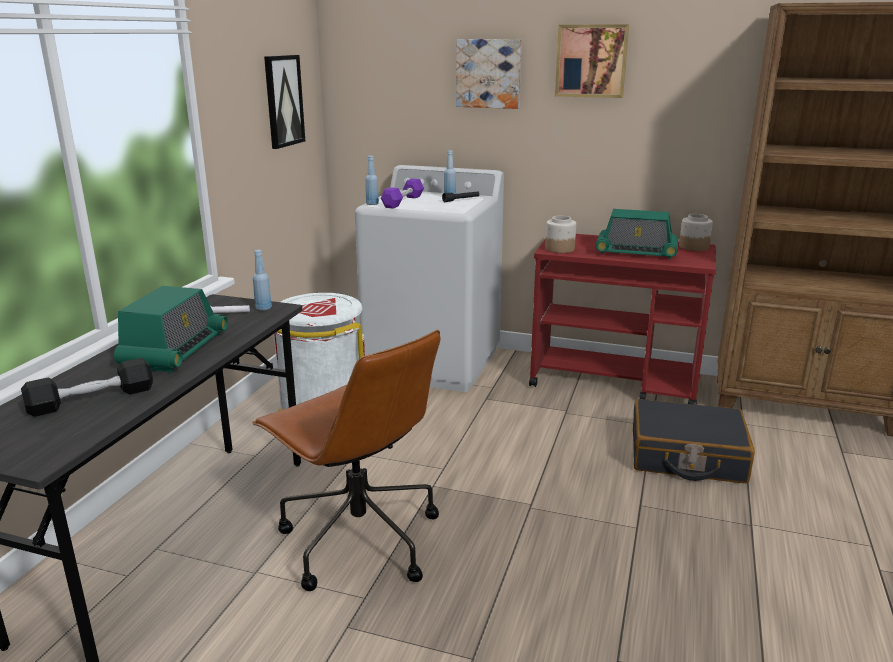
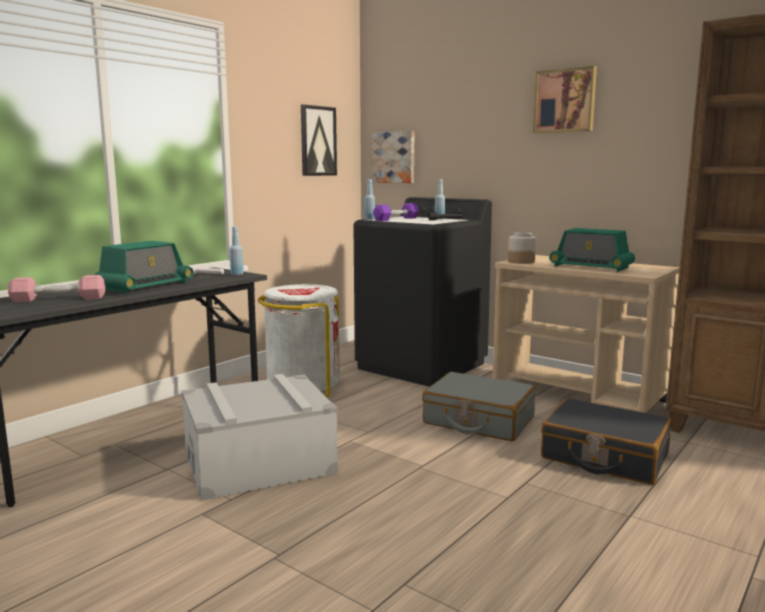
camera: 20 degrees right, 10 degrees down
black dumbbell [21,358,153,417] -> pink dumbbell [8,275,105,302]
brown office chair [252,330,440,591] -> grey storage box [181,374,338,501]
white washing machine [355,165,504,392] -> black washing machine [353,197,492,387]
picture [456,39,522,109] -> picture moved to [372,131,414,183]
red cart [529,234,716,405] -> beige cart [493,255,679,413]
jar [679,214,713,251] -> none
none -> grey suitcase [422,372,536,441]

